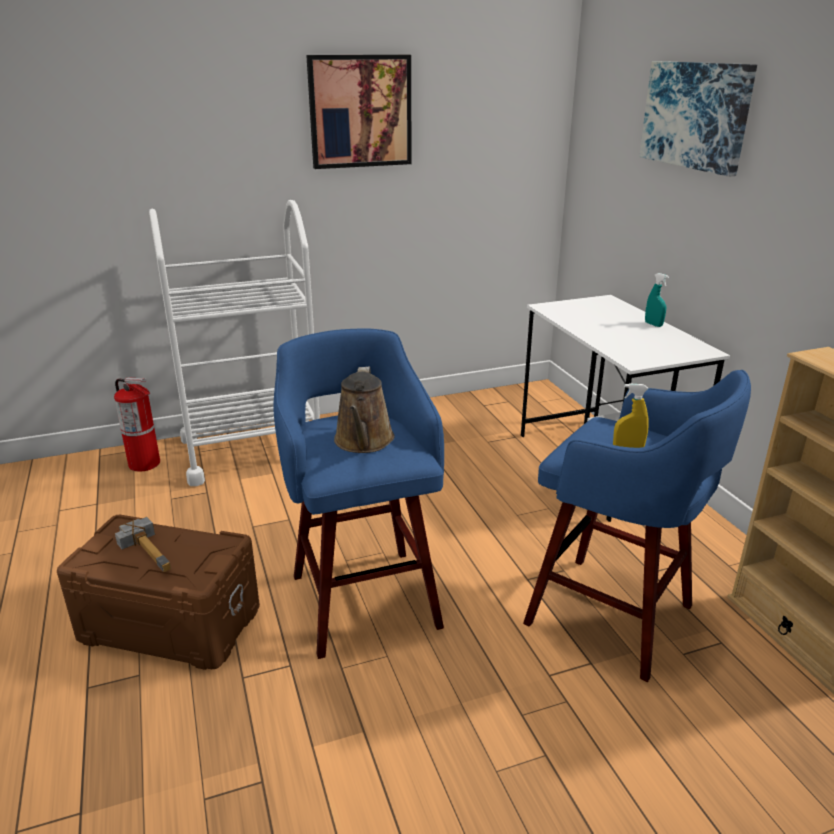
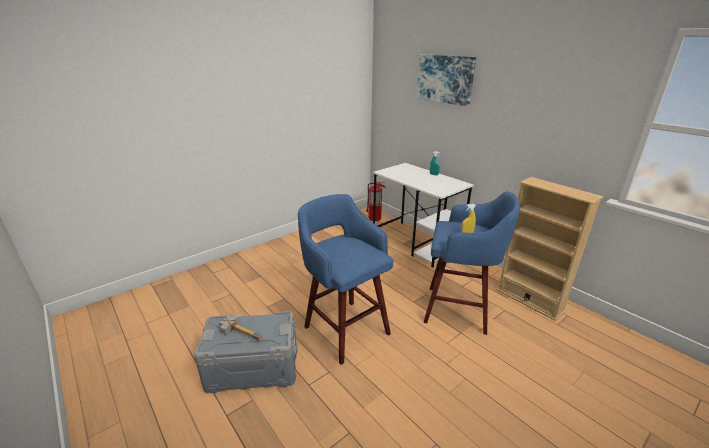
camera: 20 degrees left, 0 degrees up
brown storage box [57,515,260,670] -> grey storage box [194,311,297,393]
fire extinguisher [114,377,160,471] -> fire extinguisher moved to [366,181,386,221]
white cart [149,200,320,486] -> none
picture [306,55,412,169] -> none
brown watering can [334,367,394,453] -> none

